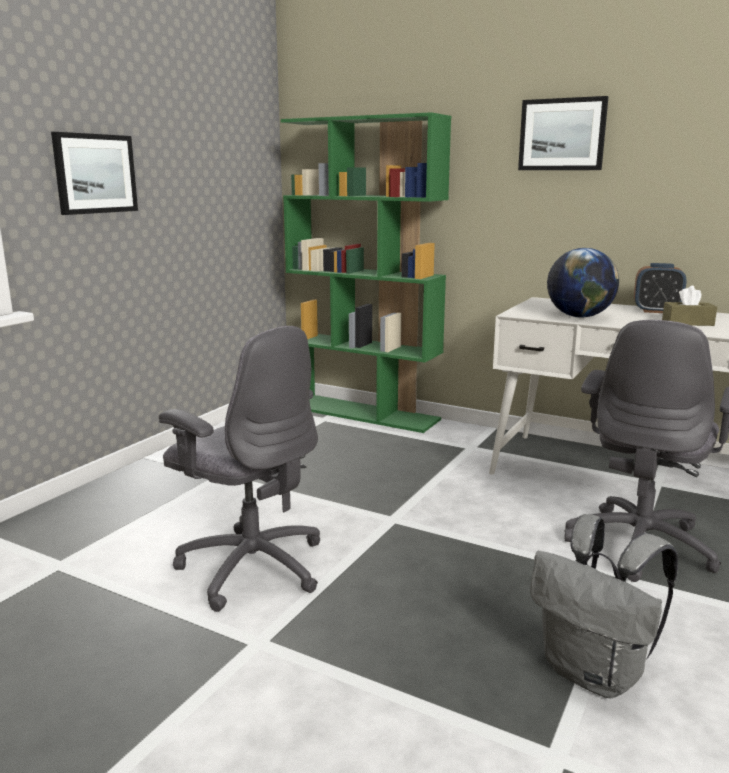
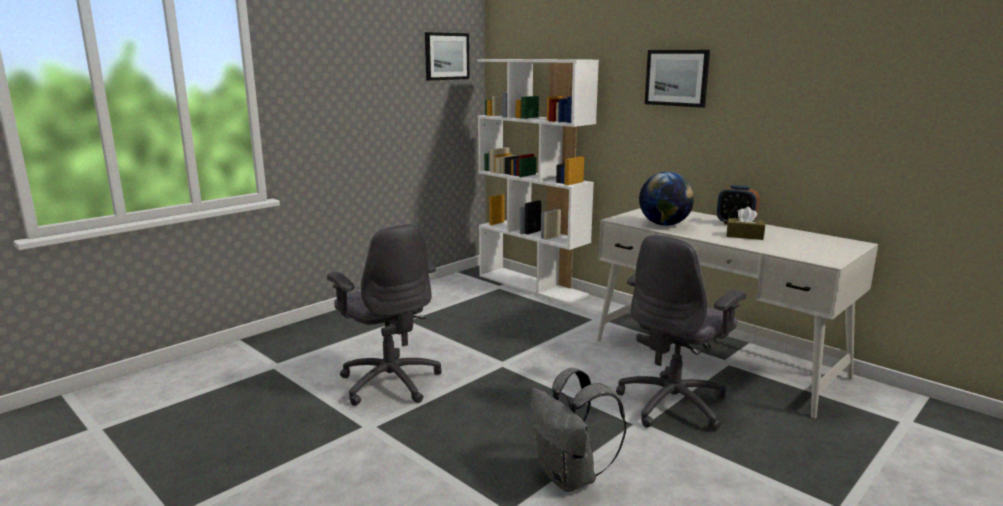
camera: 15 degrees right, 0 degrees up
picture [51,132,138,215] -> picture moved to [425,32,470,81]
green bookcase [281,112,451,433] -> white bookcase [477,59,599,305]

